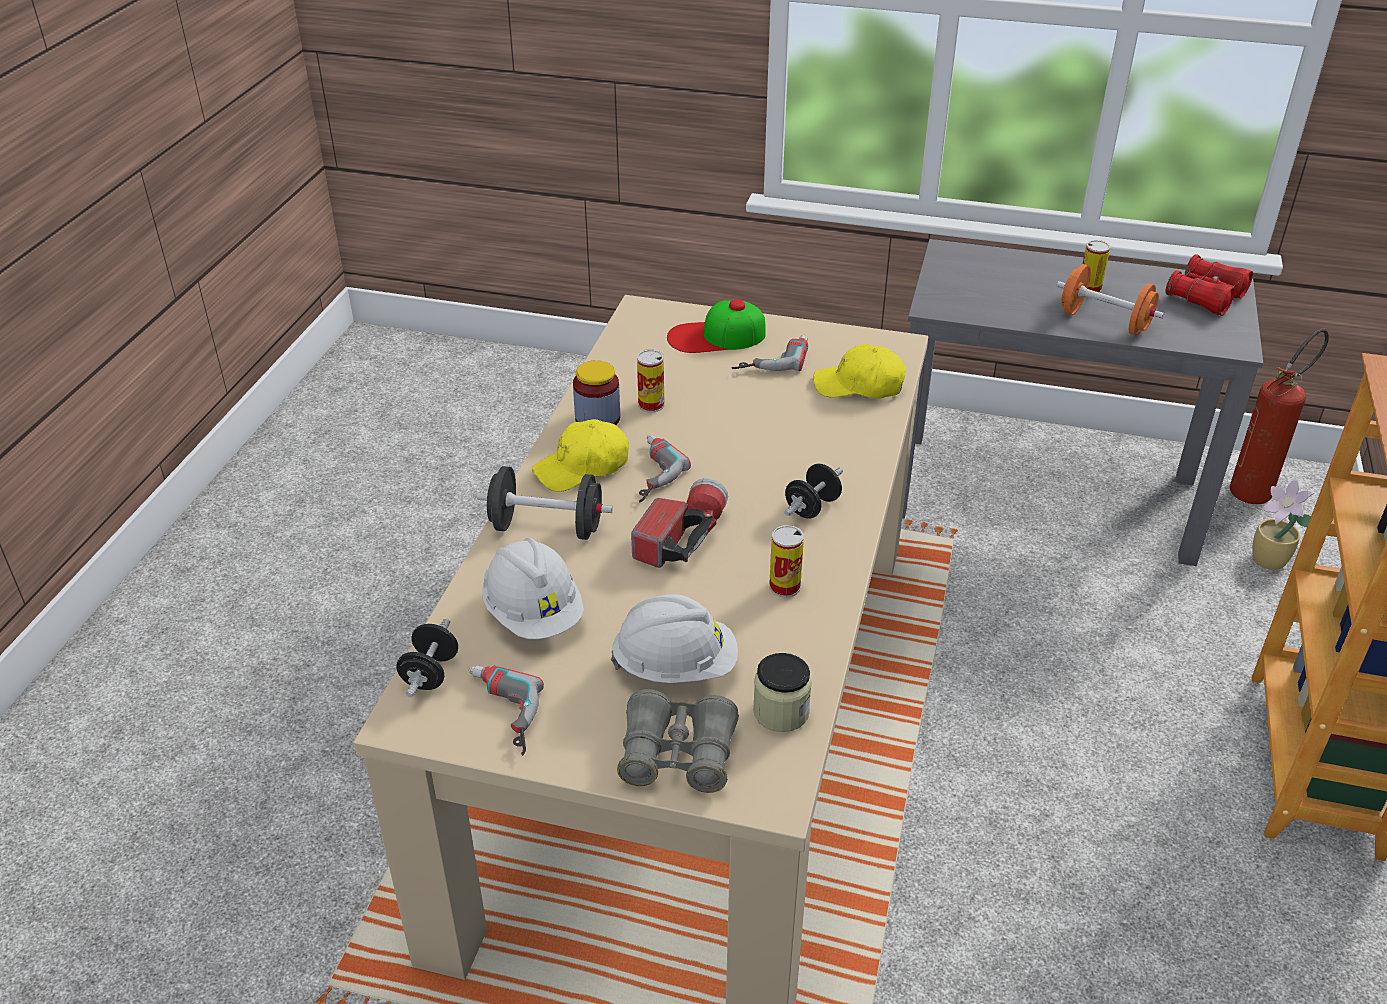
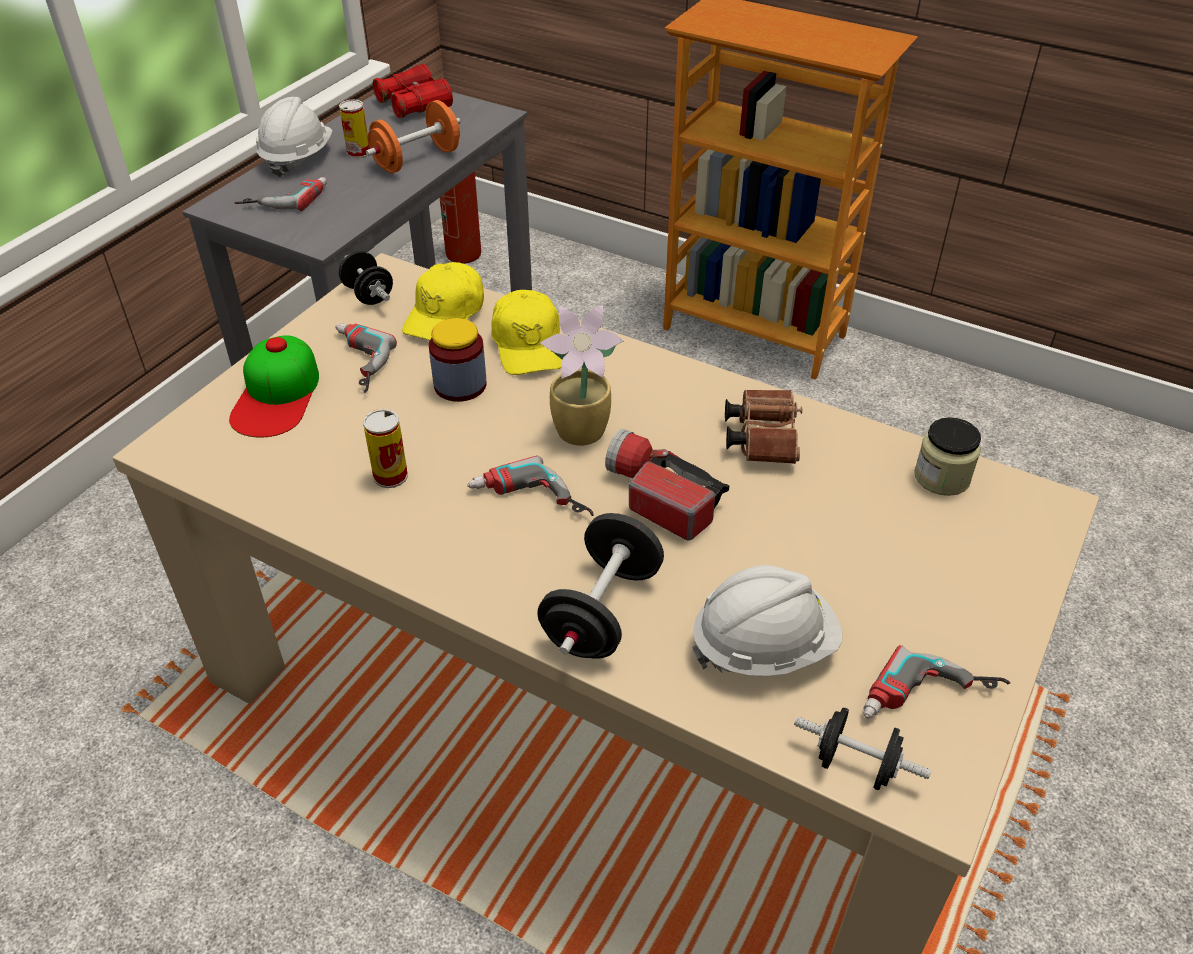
camera: 75 degrees left, 5 degrees up
yellow cap [532,419,629,492] -> yellow cap moved to [491,290,562,375]
jar [573,360,620,425] -> jar moved to [429,318,487,402]
white hard hat [611,594,738,683] -> white hard hat moved to [256,97,333,177]
grey binoculars [617,689,739,793] -> none
can [769,525,804,598] -> brown binoculars [725,390,802,464]
black dumbbell [784,463,843,519] -> black dumbbell moved to [339,251,393,305]
potted plant [1253,478,1314,570] -> potted plant moved to [540,305,624,446]
none -> power drill [234,177,327,211]

